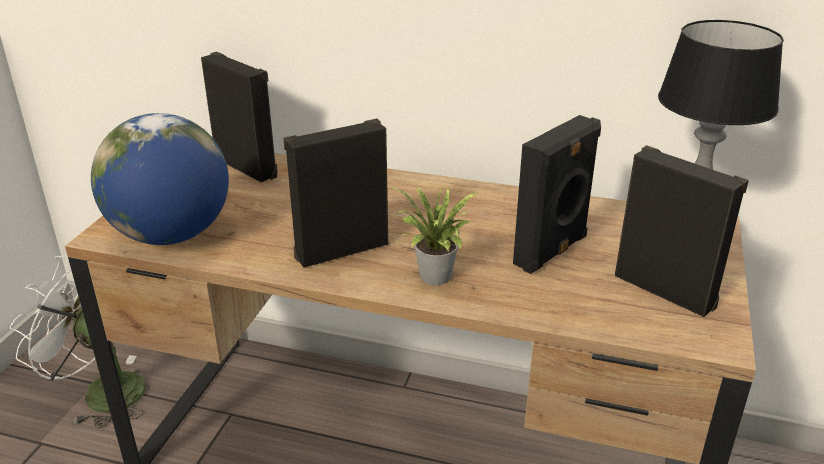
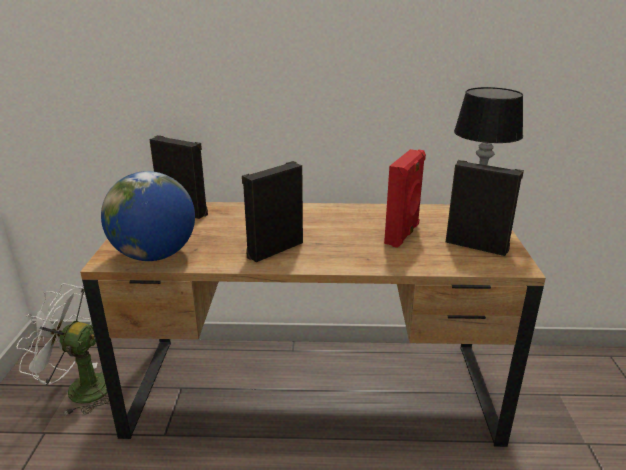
camera: 15 degrees left, 5 degrees down
potted plant [390,187,479,285] -> none
black speaker [513,115,601,274] -> red speaker [384,149,426,248]

